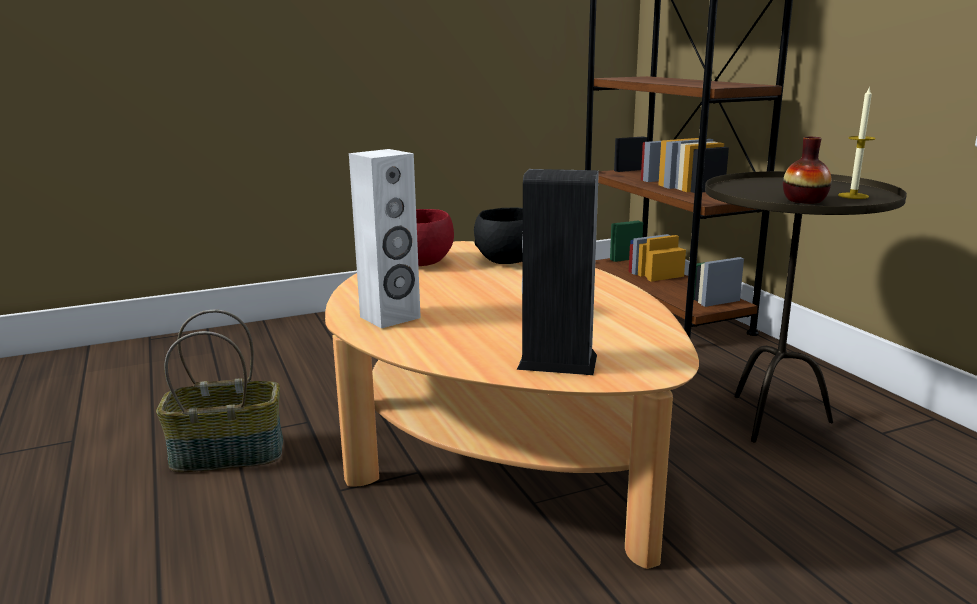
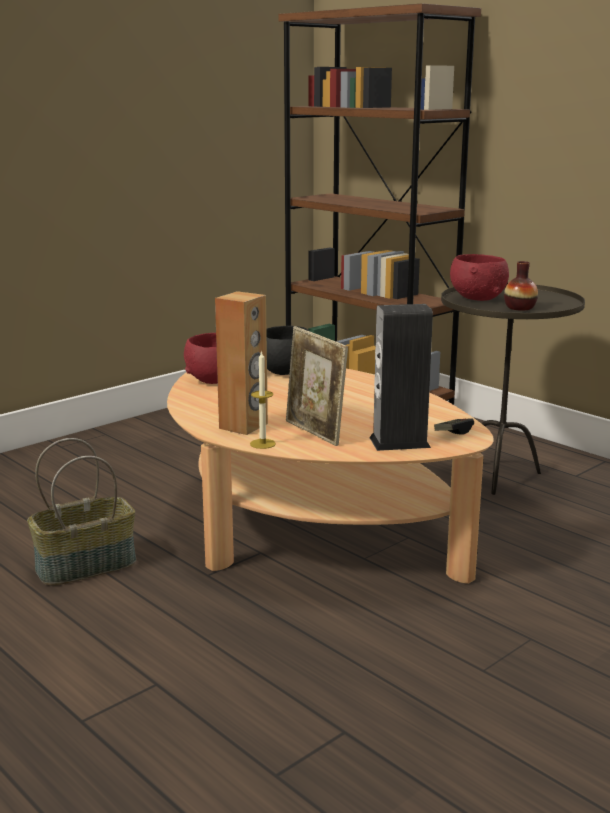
camera: 20 degrees left, 0 degrees up
white speaker [349,149,421,328] -> brown speaker [215,291,268,435]
candle [838,86,876,199] -> candle moved to [250,350,276,449]
none -> picture frame [286,326,348,446]
none -> game controller [434,418,474,435]
none -> red bowl [450,254,509,301]

